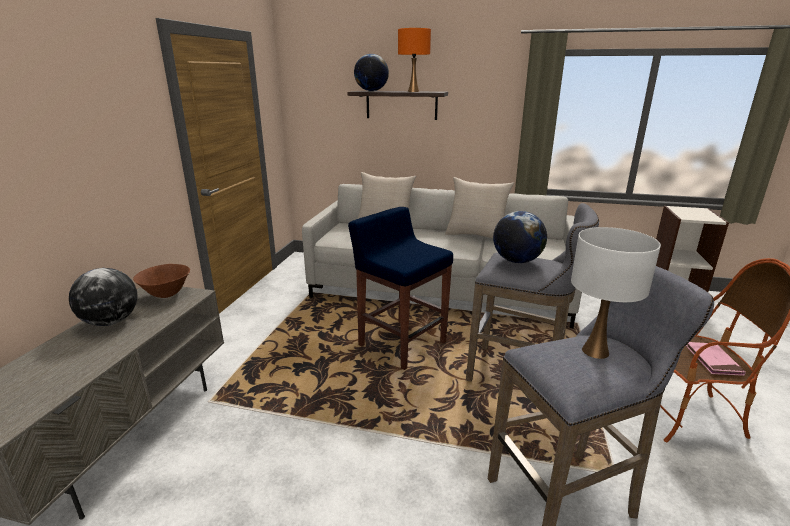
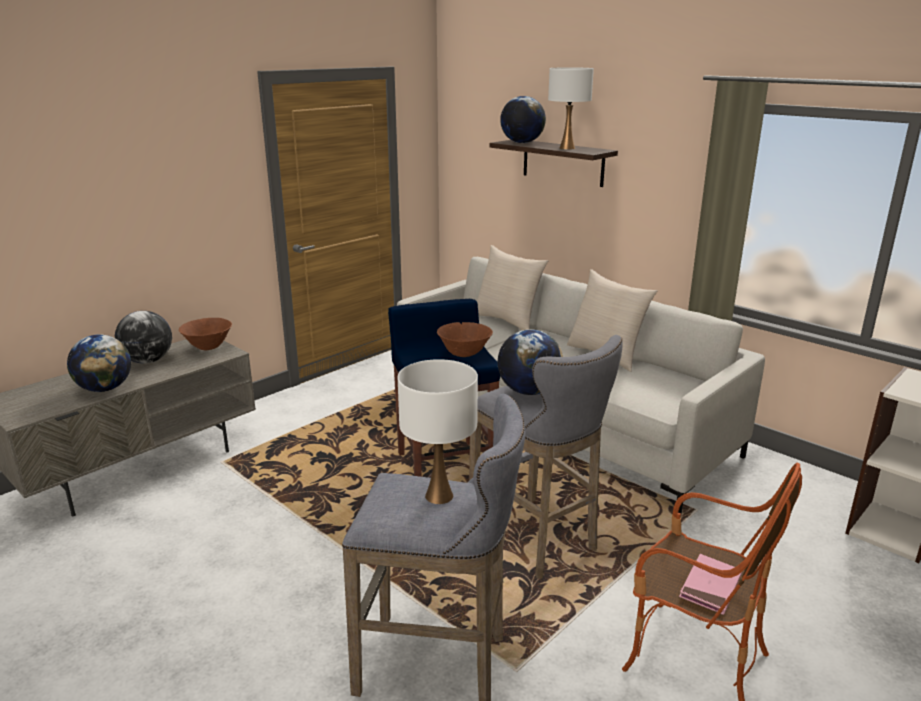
camera: 30 degrees right, 0 degrees up
orange table lamp [398,28,431,92] -> white table lamp [548,67,594,150]
none -> globe [67,334,131,392]
none -> brown bowl [437,322,493,357]

